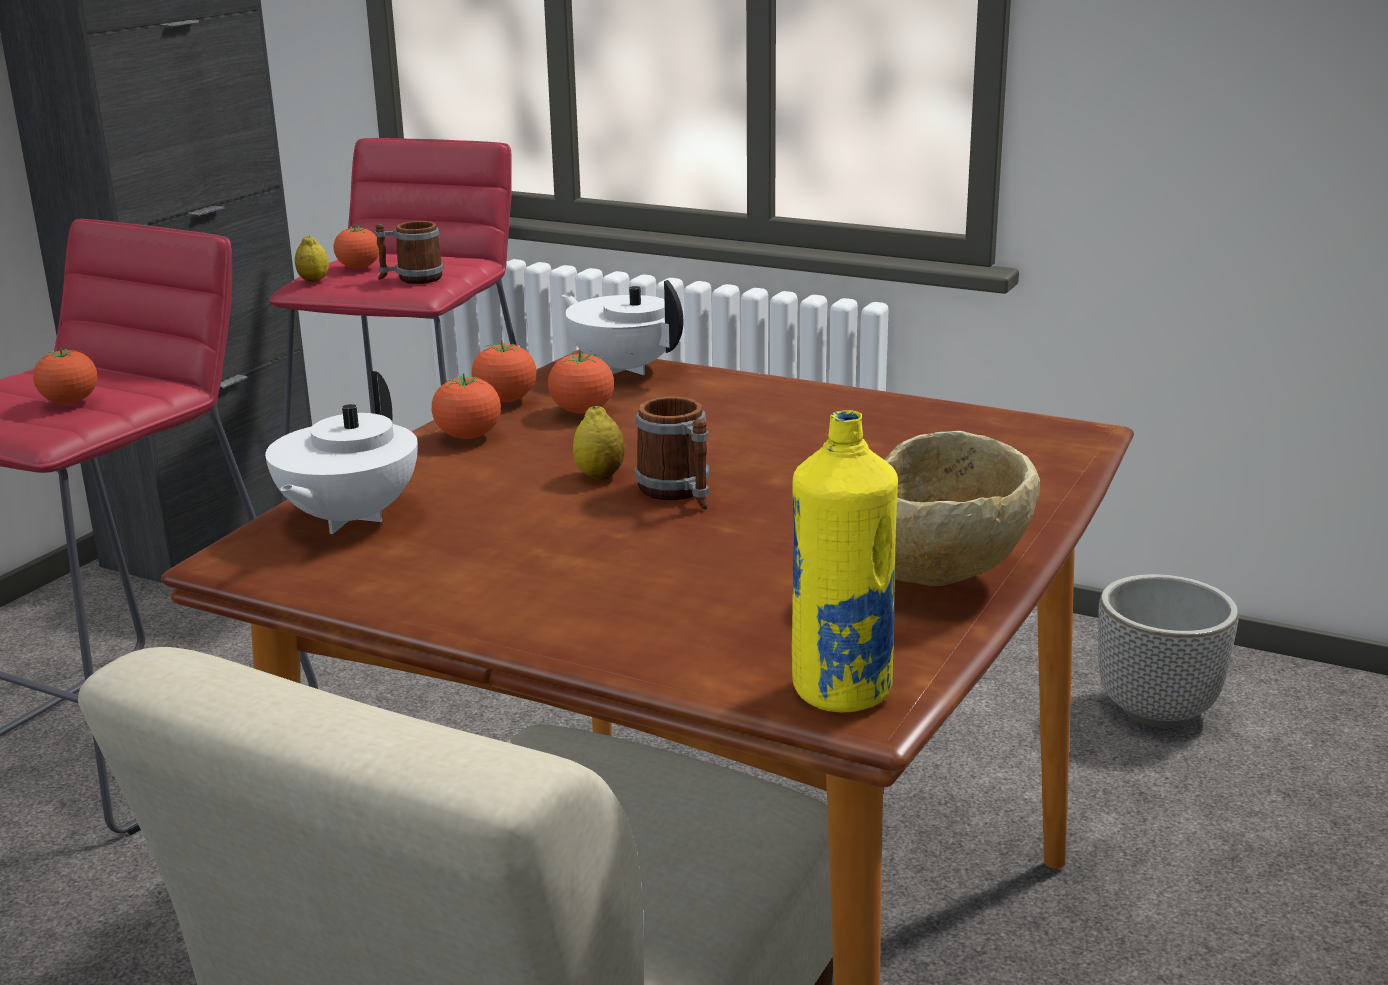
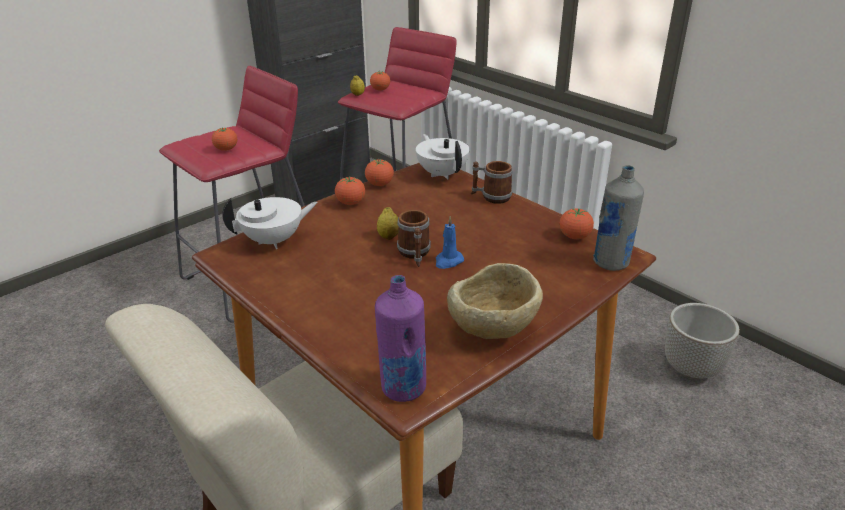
camera: 20 degrees right, 10 degrees up
white teapot [265,371,418,534] -> white teapot turned 150 degrees counterclockwise [222,197,318,249]
mug [375,221,444,284] -> mug moved to [471,161,513,204]
tomato [548,350,614,414] -> tomato moved to [560,208,594,239]
yellow bottle [792,410,898,712] -> purple bottle [375,275,426,402]
none -> blue candle [436,216,464,269]
none -> grey bottle [593,165,644,271]

